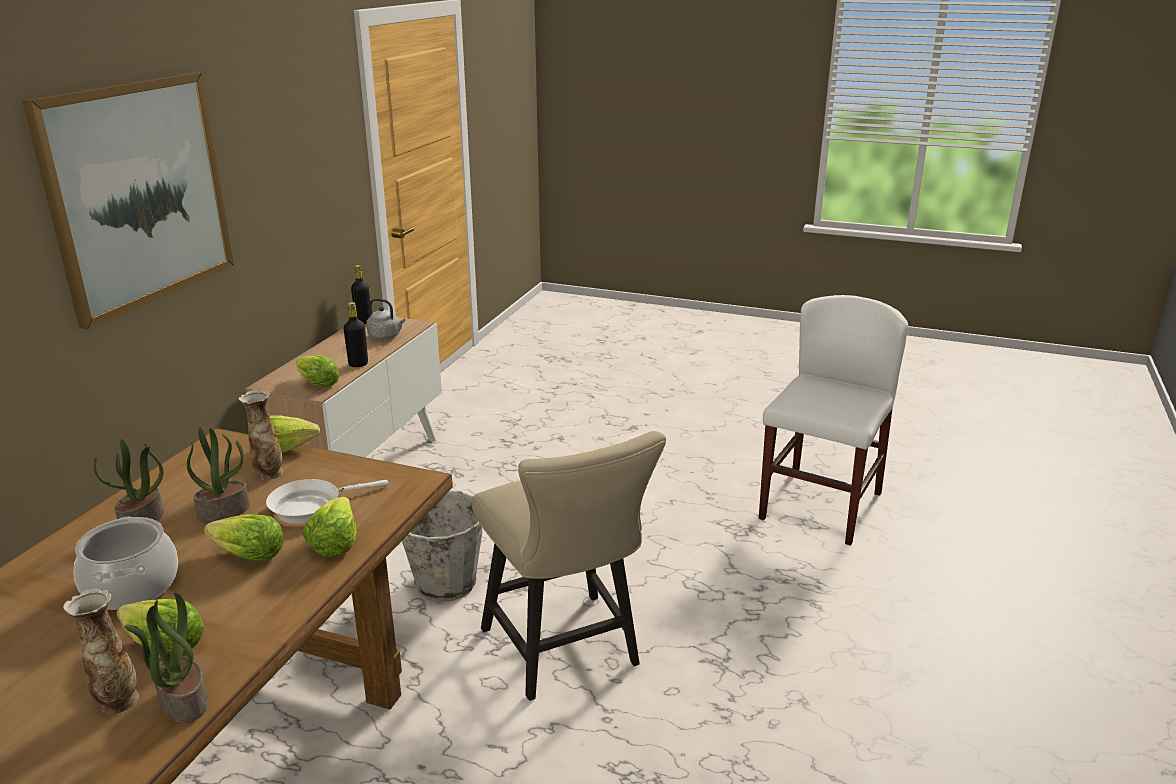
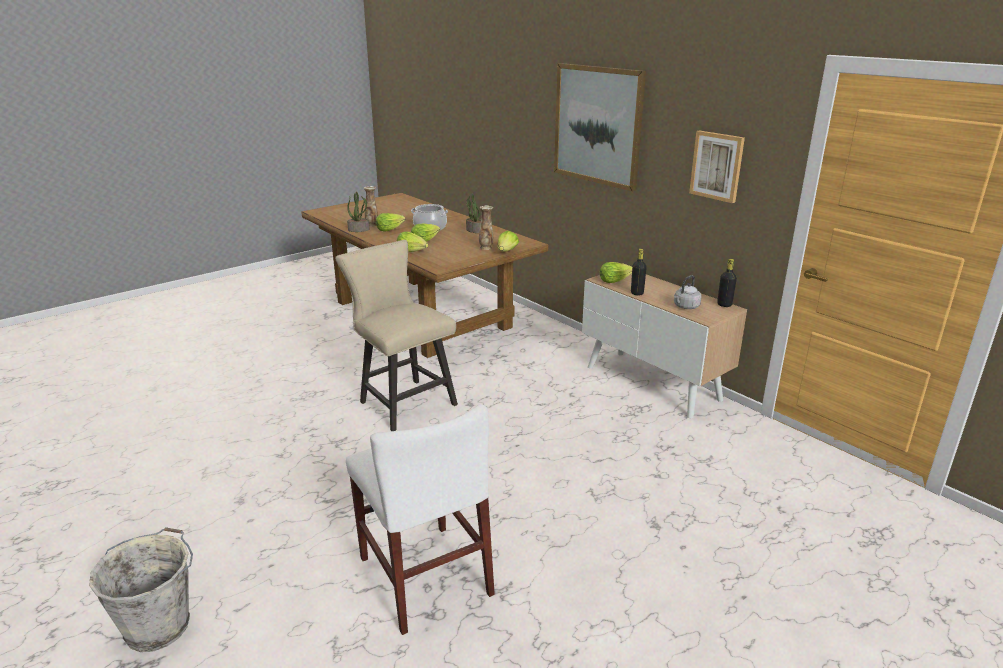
camera: 120 degrees right, 0 degrees up
potted plant [187,427,250,522] -> none
white frying pan [266,479,388,524] -> none
grey bucket [402,490,482,602] -> grey bucket moved to [89,527,193,652]
beige chair [472,431,666,701] -> beige chair turned 45 degrees clockwise [335,240,458,431]
none -> picture [689,130,745,203]

